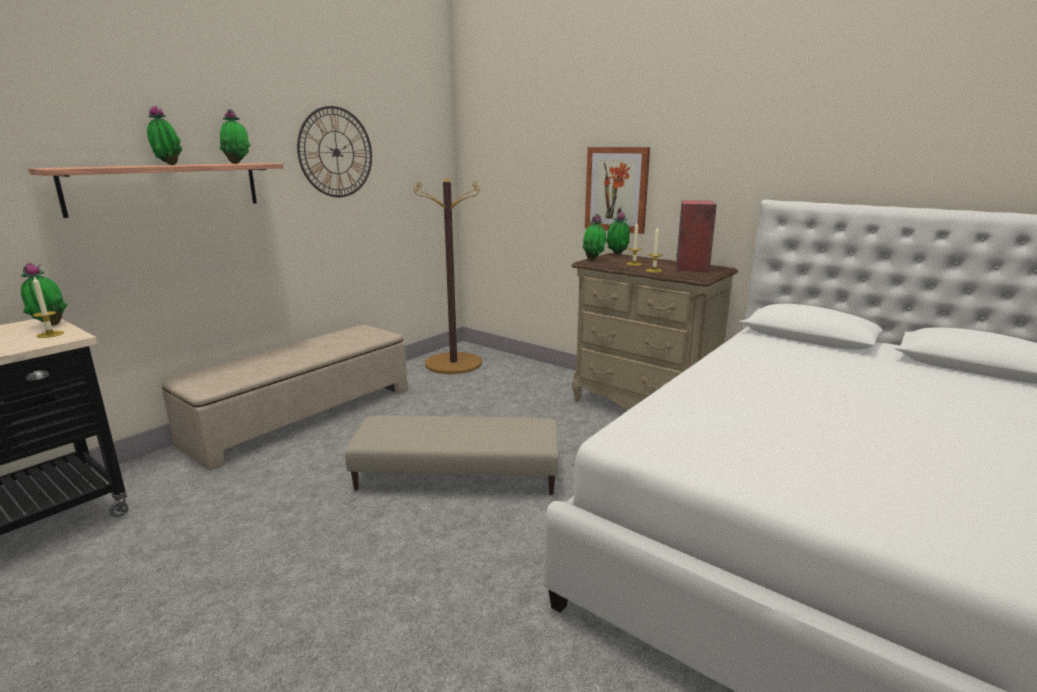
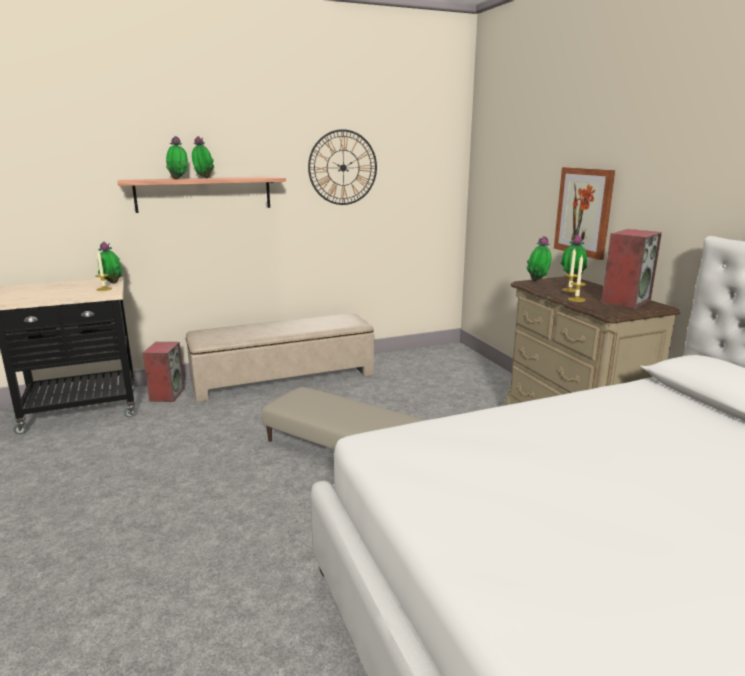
camera: 30 degrees right, 0 degrees up
potted plant [220,109,250,164] -> potted plant moved to [166,136,188,179]
brown clothes rack [414,178,482,374] -> none
none -> speaker [143,342,185,402]

